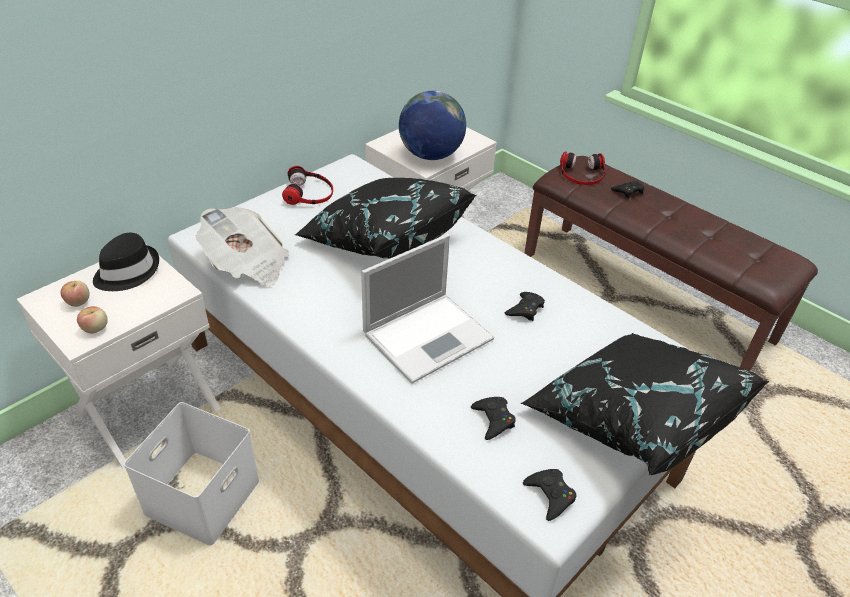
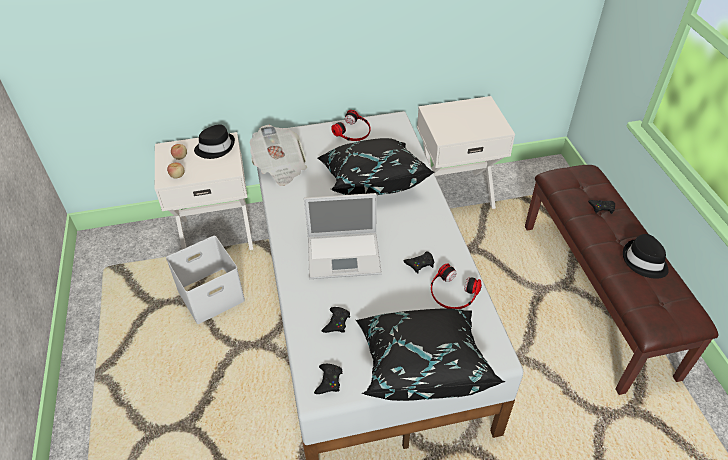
camera: 35 degrees right, 5 degrees up
globe [399,91,466,160] -> none
headphones [560,151,606,185] -> headphones moved to [431,263,482,309]
none -> black hat [623,234,669,279]

